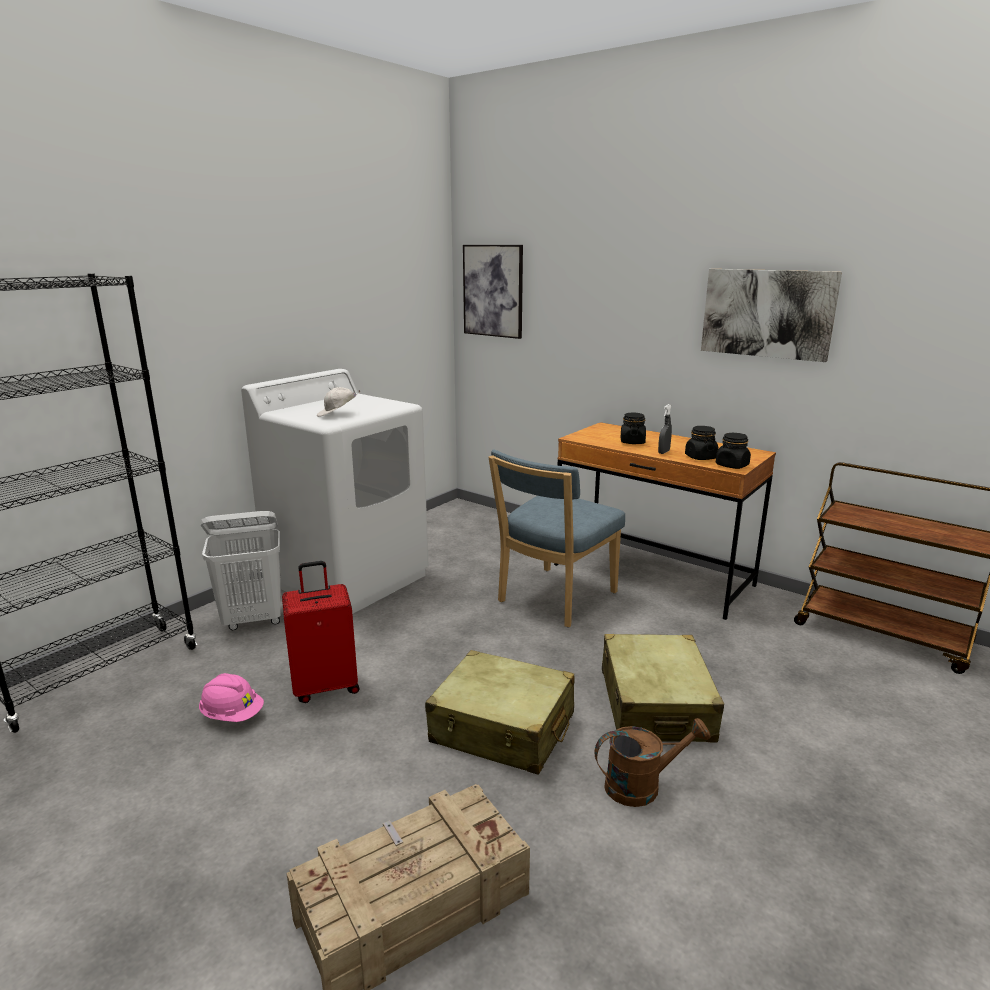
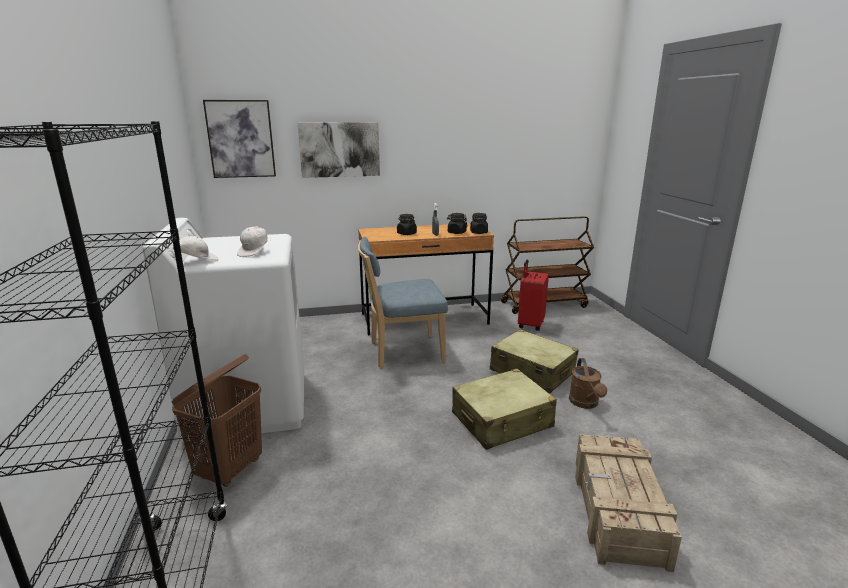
camera: 50 degrees left, 0 degrees up
pink hard hat [199,673,264,722] -> none
white laundry basket [200,511,281,630] -> brown laundry basket [171,354,262,487]
red suitcase [282,561,359,703] -> red suitcase moved to [518,260,549,331]
blue chair [488,450,625,627] -> blue chair turned 90 degrees clockwise [358,237,448,368]
brown watering can [595,718,711,807] -> brown watering can turned 150 degrees clockwise [569,358,607,409]
picture [701,269,842,362] -> picture moved to [298,122,380,178]
none -> white cap [167,236,218,260]

